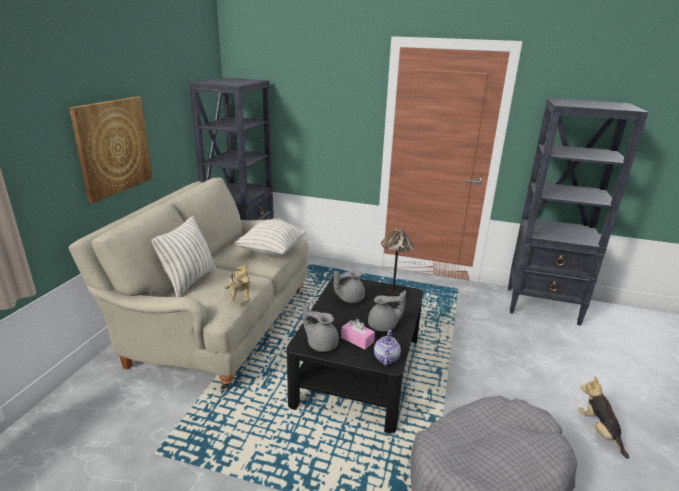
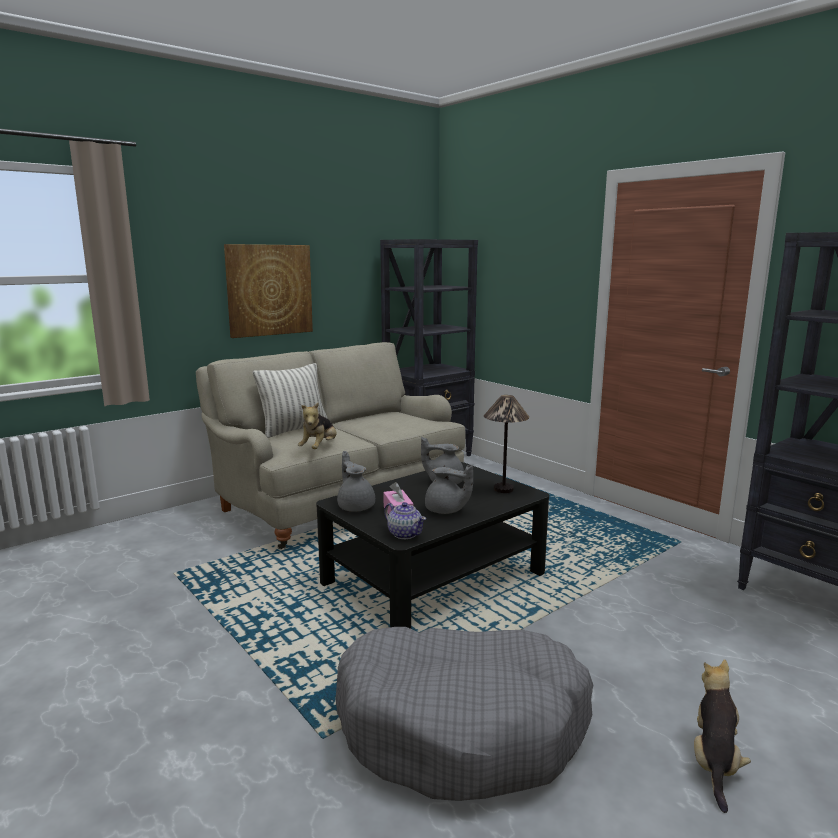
camera: 35 degrees right, 10 degrees down
pillow [234,220,306,256] -> none
teapot [374,330,401,366] -> teapot turned 90 degrees clockwise [384,502,426,539]

